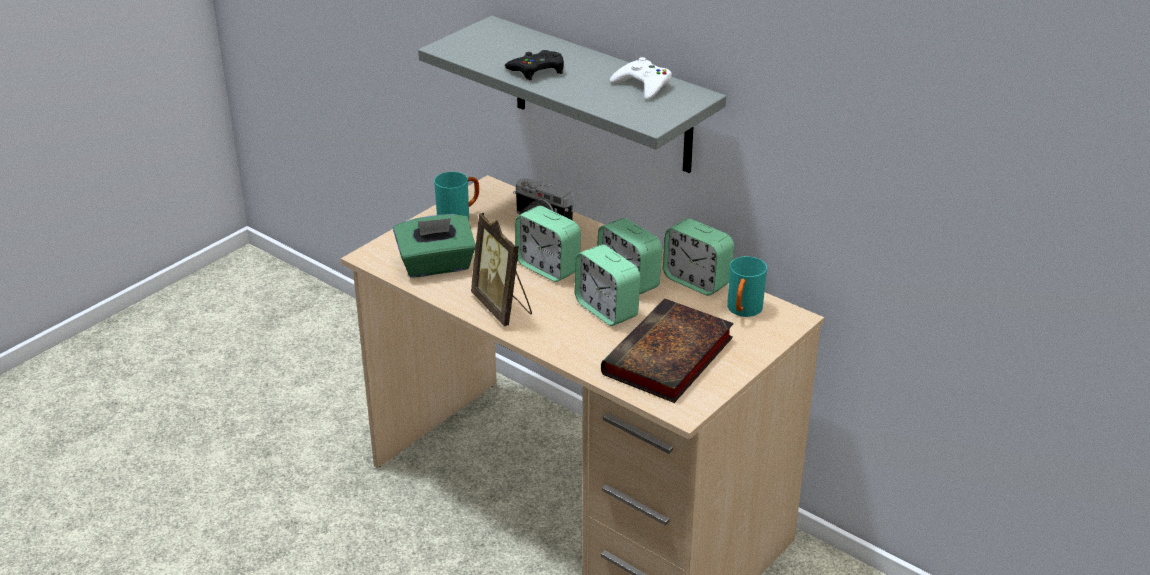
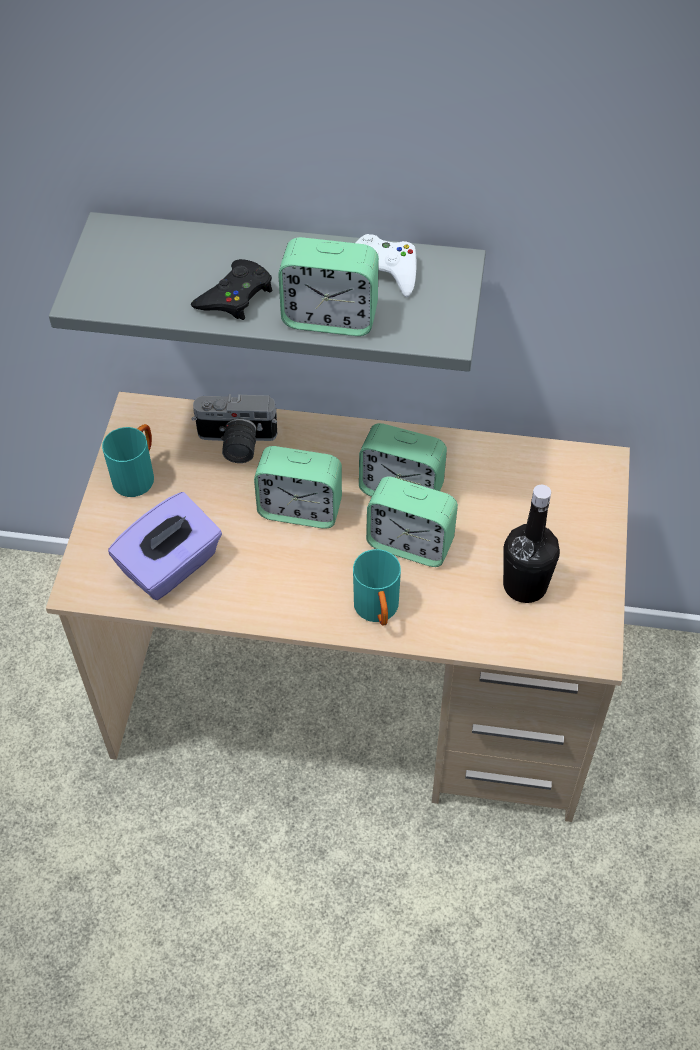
camera: 30 degrees left, 20 degrees up
green tissue box [393,214,476,278] -> purple tissue box [108,492,222,600]
picture frame [471,213,532,326] -> none
book [601,298,734,403] -> black bottle [503,485,560,603]
alarm clock [663,218,734,296] -> alarm clock moved to [278,237,379,336]
turquoise mug [727,256,767,317] -> turquoise mug moved to [353,549,401,626]

